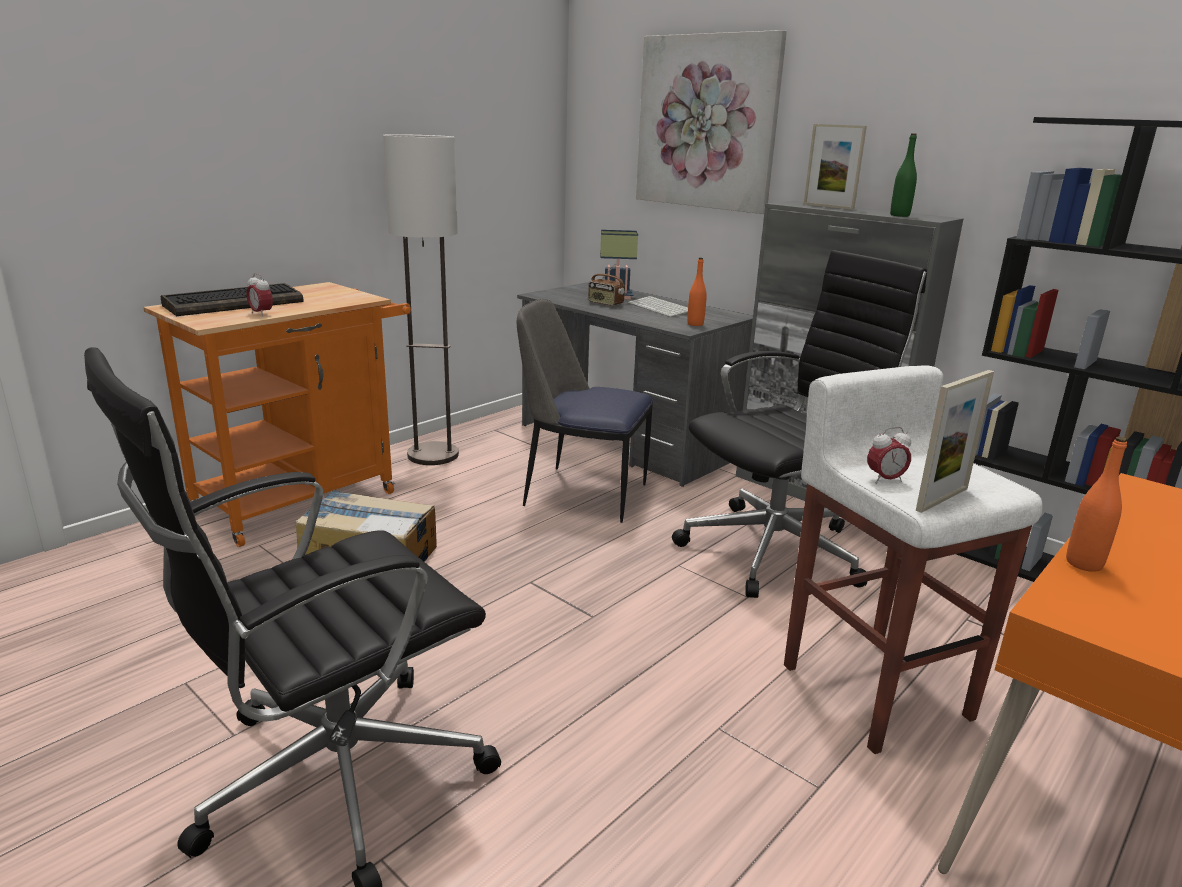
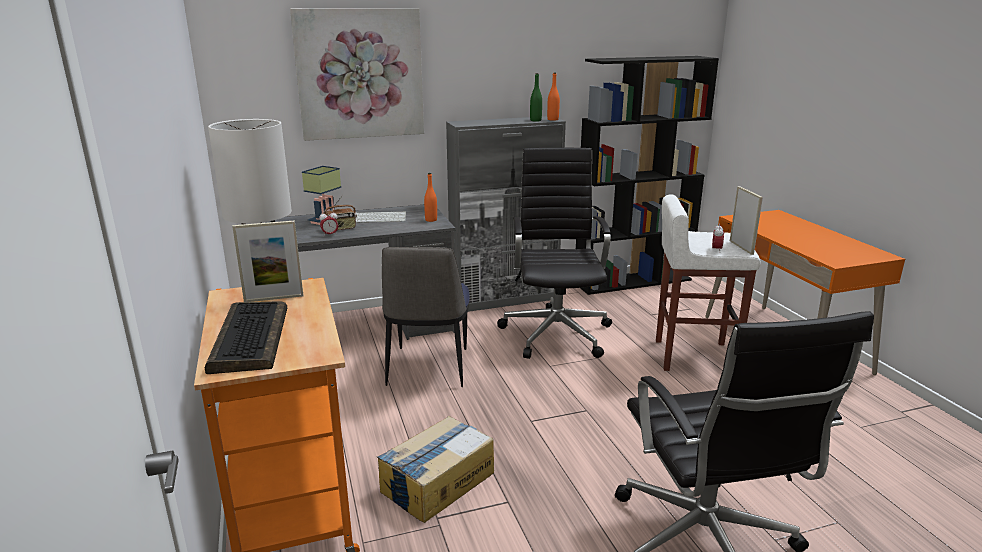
camera: 60 degrees left, 0 degrees up
alarm clock [246,273,273,317] -> alarm clock moved to [319,210,338,237]
chair [517,299,653,523] -> chair turned 45 degrees counterclockwise [382,247,470,387]
picture frame [804,124,867,210] -> picture frame moved to [232,221,303,302]
orange bottle [1066,437,1127,572] -> orange bottle moved to [547,73,560,121]

